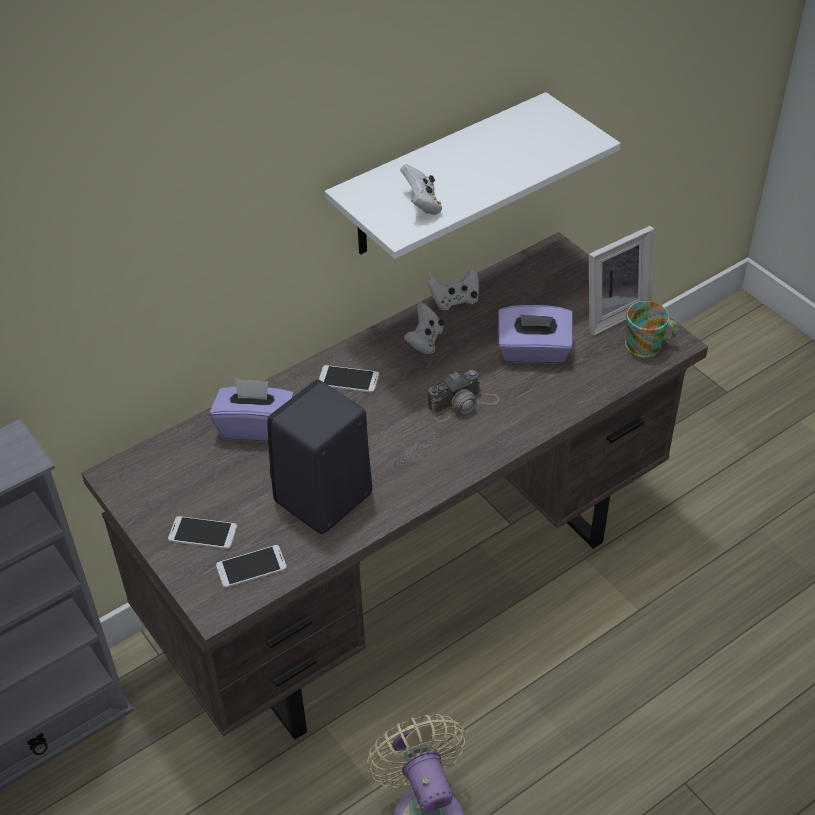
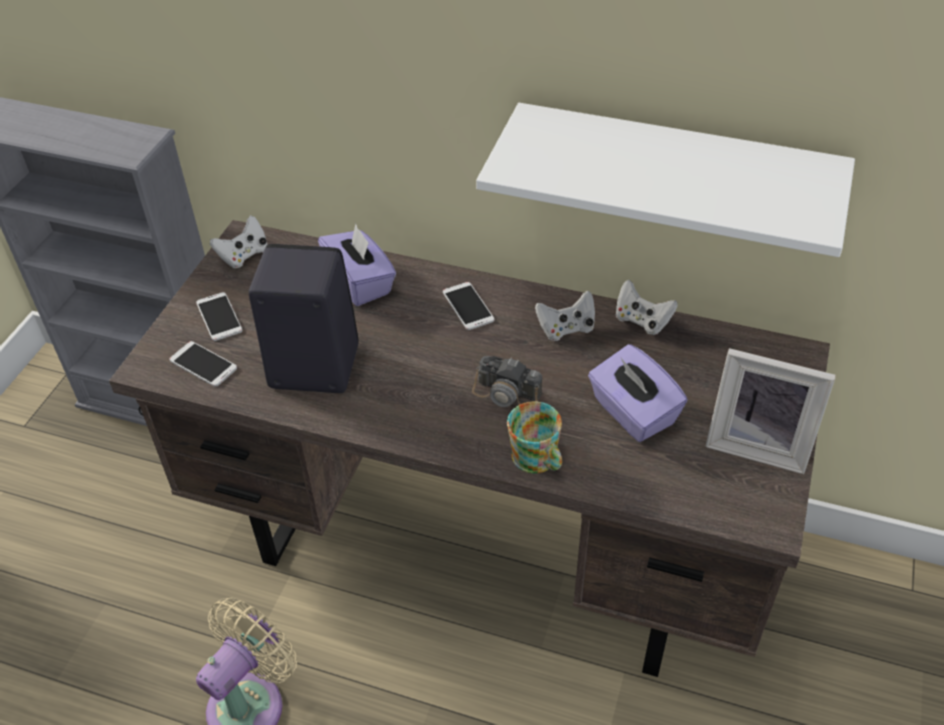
camera: 55 degrees right, 0 degrees up
white game controller [400,164,442,215] -> white game controller moved to [210,215,267,268]
mug [625,301,679,358] -> mug moved to [507,401,562,474]

